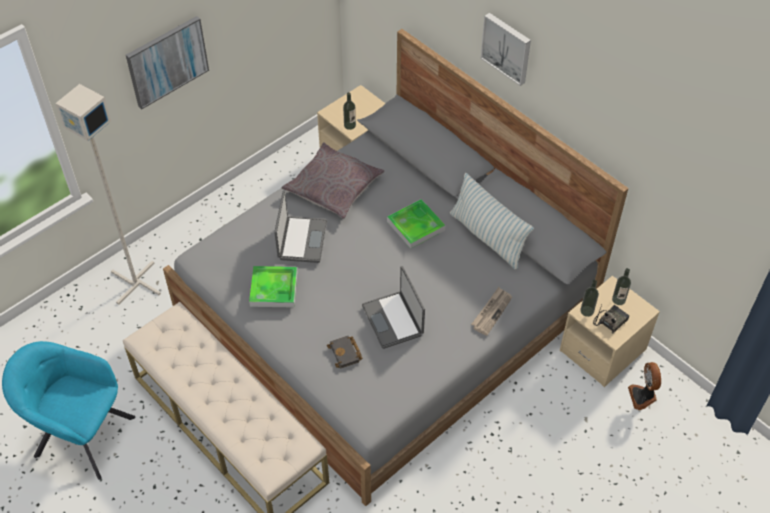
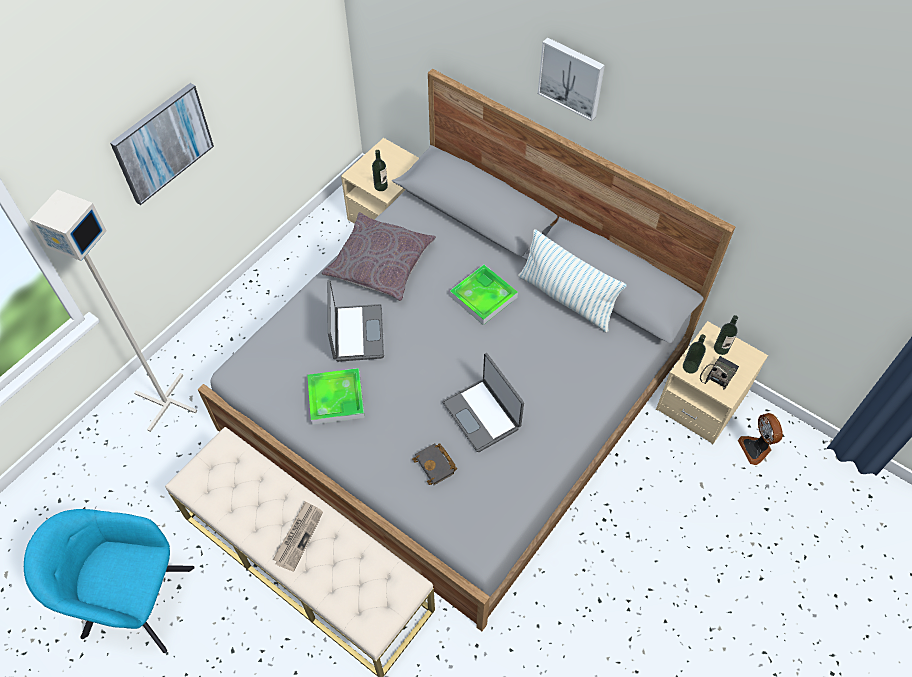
camera: 10 degrees left, 5 degrees up
newspaper [471,287,512,336] -> newspaper moved to [273,501,323,572]

